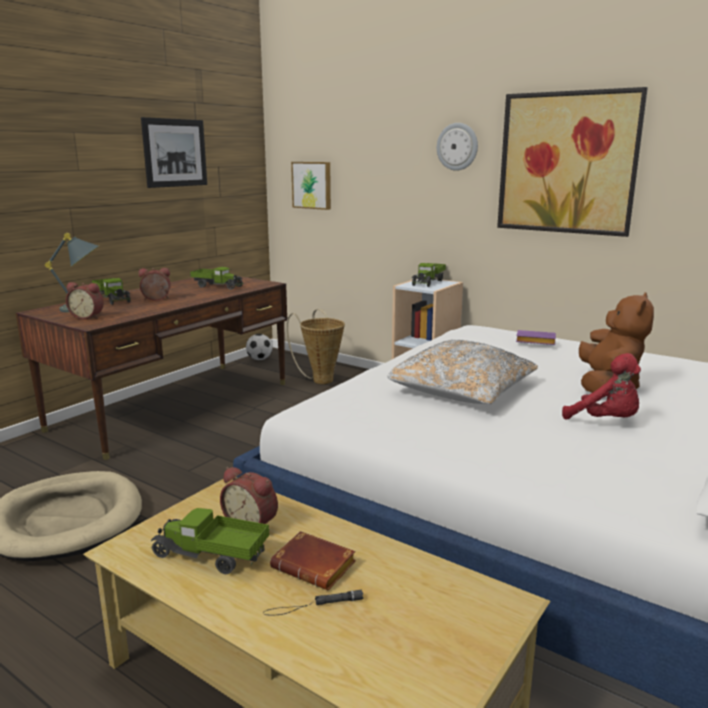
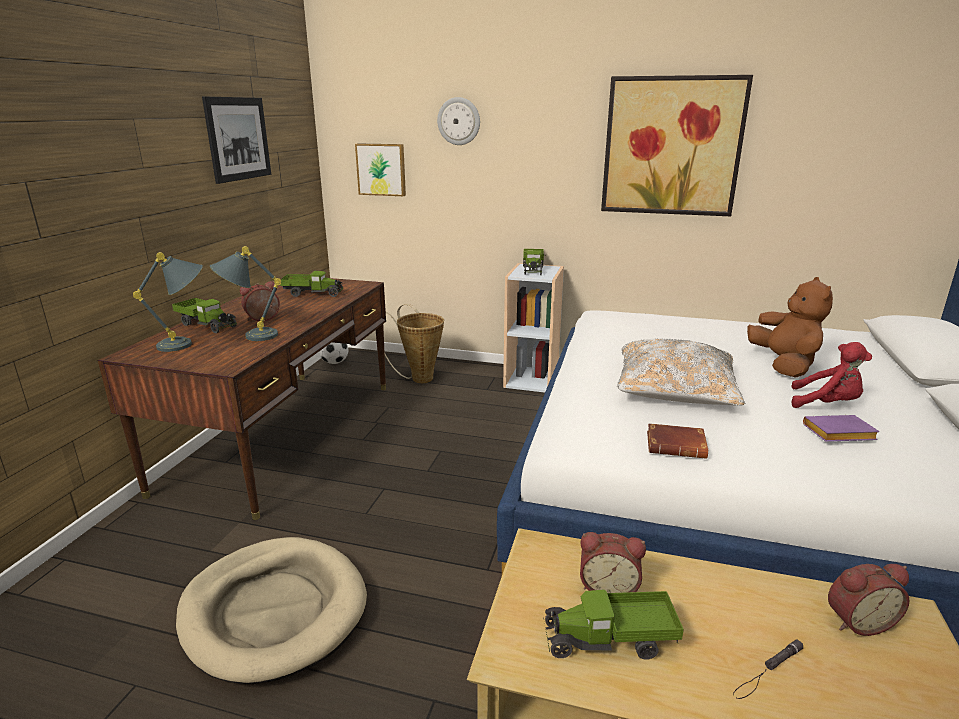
camera: 20 degrees left, 5 degrees up
alarm clock [66,282,104,319] -> alarm clock moved to [828,564,910,636]
brown book [270,531,356,590] -> brown book moved to [647,423,708,459]
wall clock [437,123,478,171] -> wall clock moved to [437,97,480,145]
purple book [516,330,556,345] -> purple book moved to [803,415,880,442]
none -> grey table lamp [210,246,281,341]

